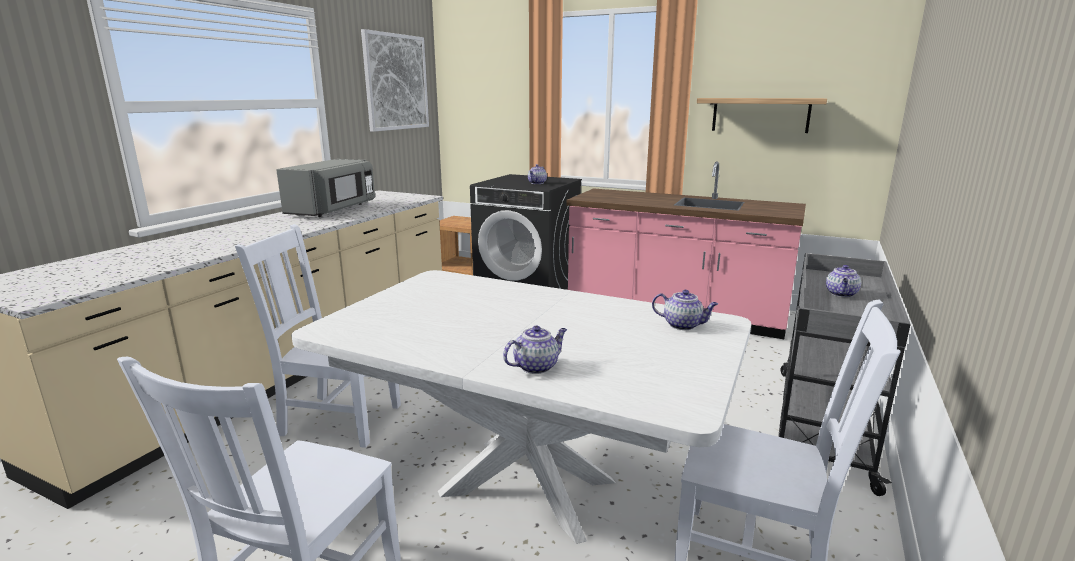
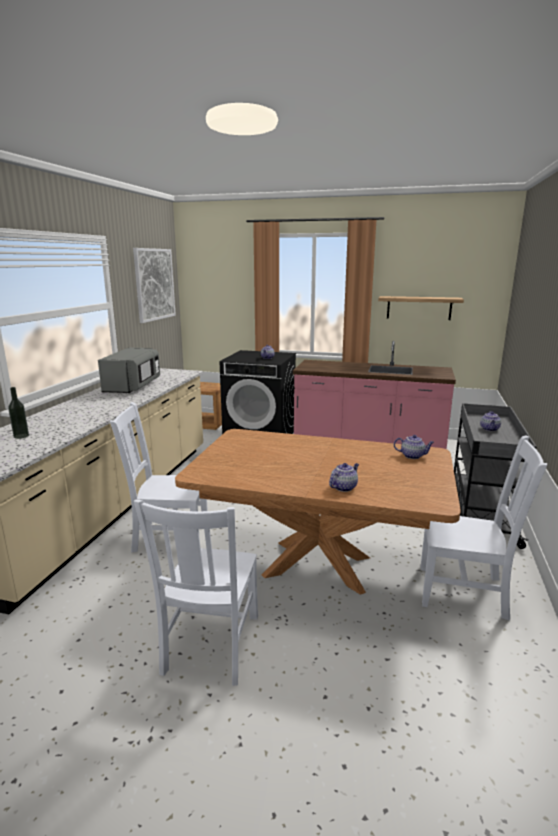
camera: 10 degrees left, 0 degrees up
white dining table [291,270,751,544] -> brown dining table [175,429,461,595]
none -> bottle [8,387,29,439]

